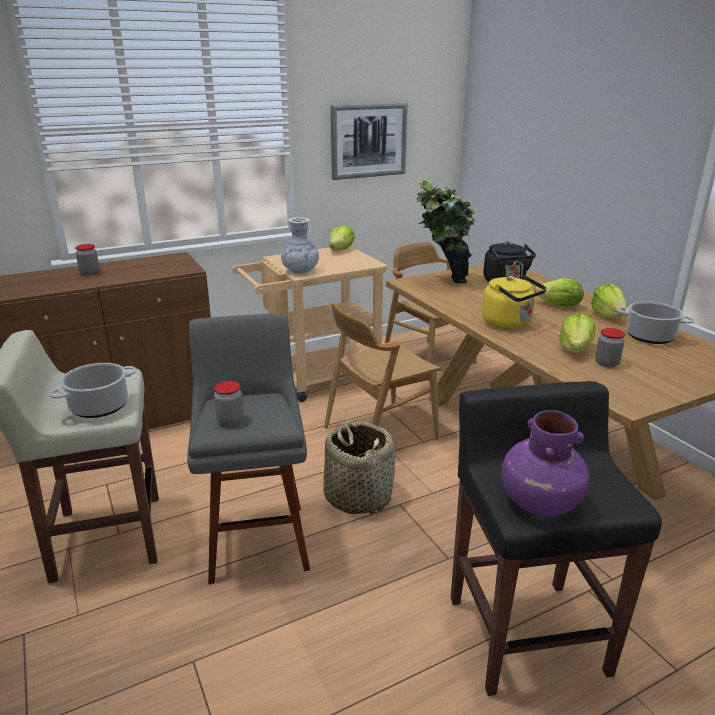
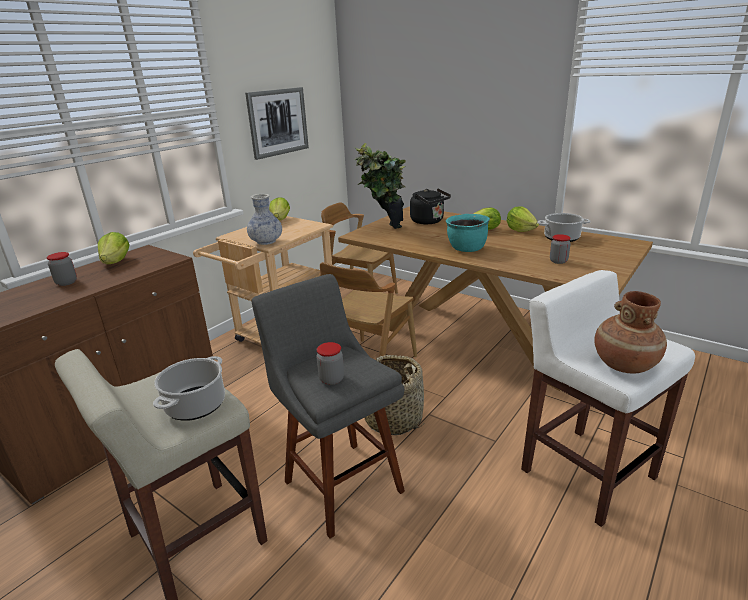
camera: 25 degrees left, 0 degrees up
black stool [451,381,662,696] -> white stool [521,270,695,527]
yellow kettle [482,275,547,329] -> turquoise cooking pot [446,214,490,252]
purple vase [501,410,589,517] -> brown vase [594,291,667,373]
lettuce [559,313,595,353] -> lettuce moved to [98,232,130,264]

